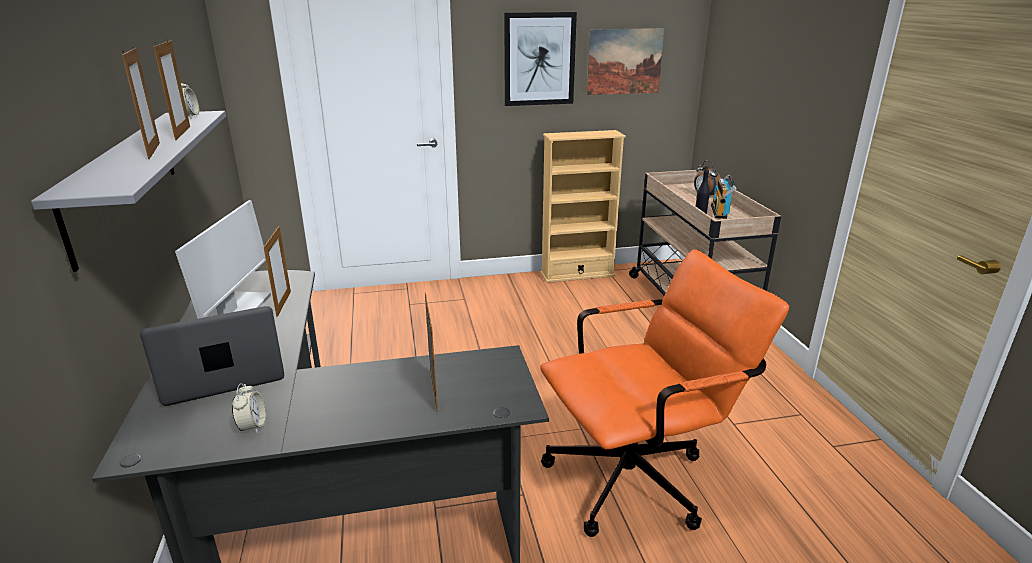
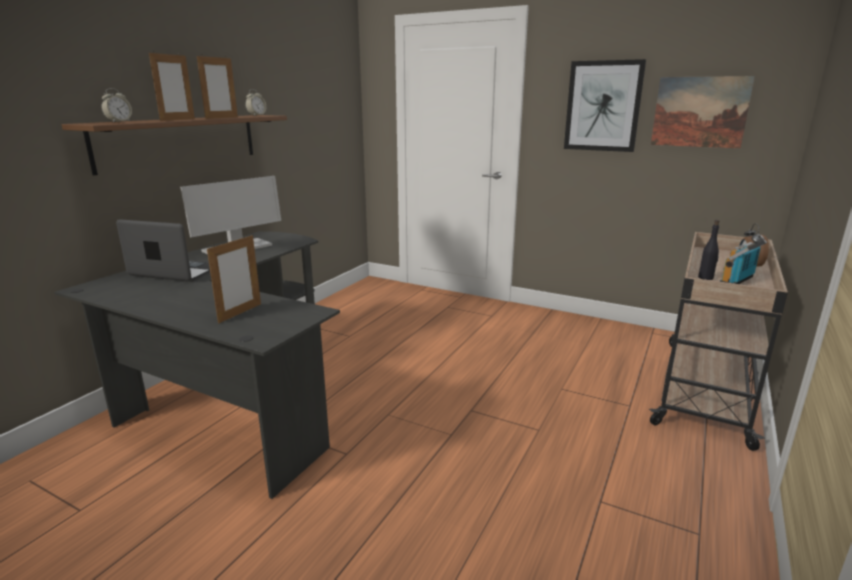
camera: 40 degrees right, 5 degrees down
grey shelf [31,111,226,272] -> brown shelf [62,115,287,175]
alarm clock [232,383,266,433] -> alarm clock moved to [101,88,132,122]
picture frame [264,226,291,317] -> none
orange office chair [540,249,789,537] -> none
beige bookcase [541,130,626,283] -> none

